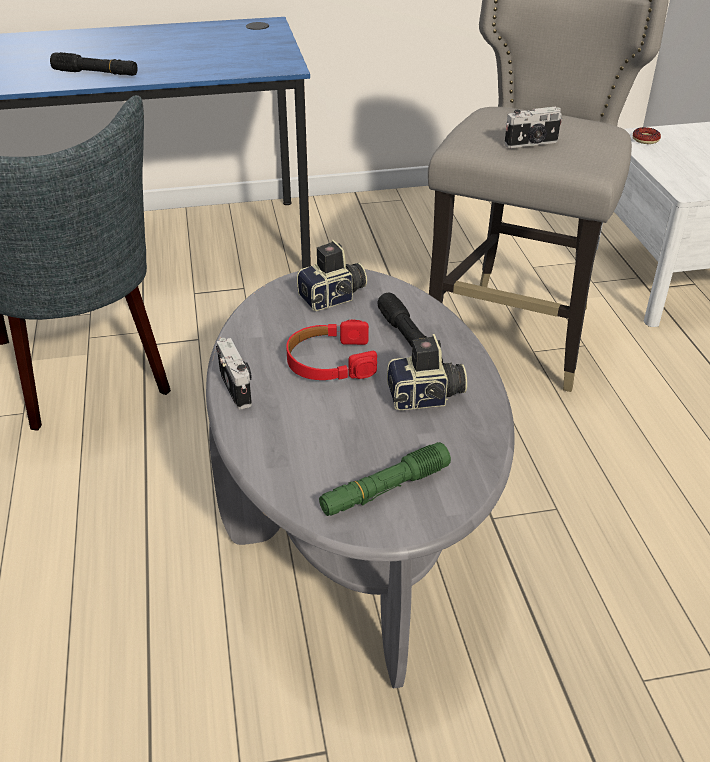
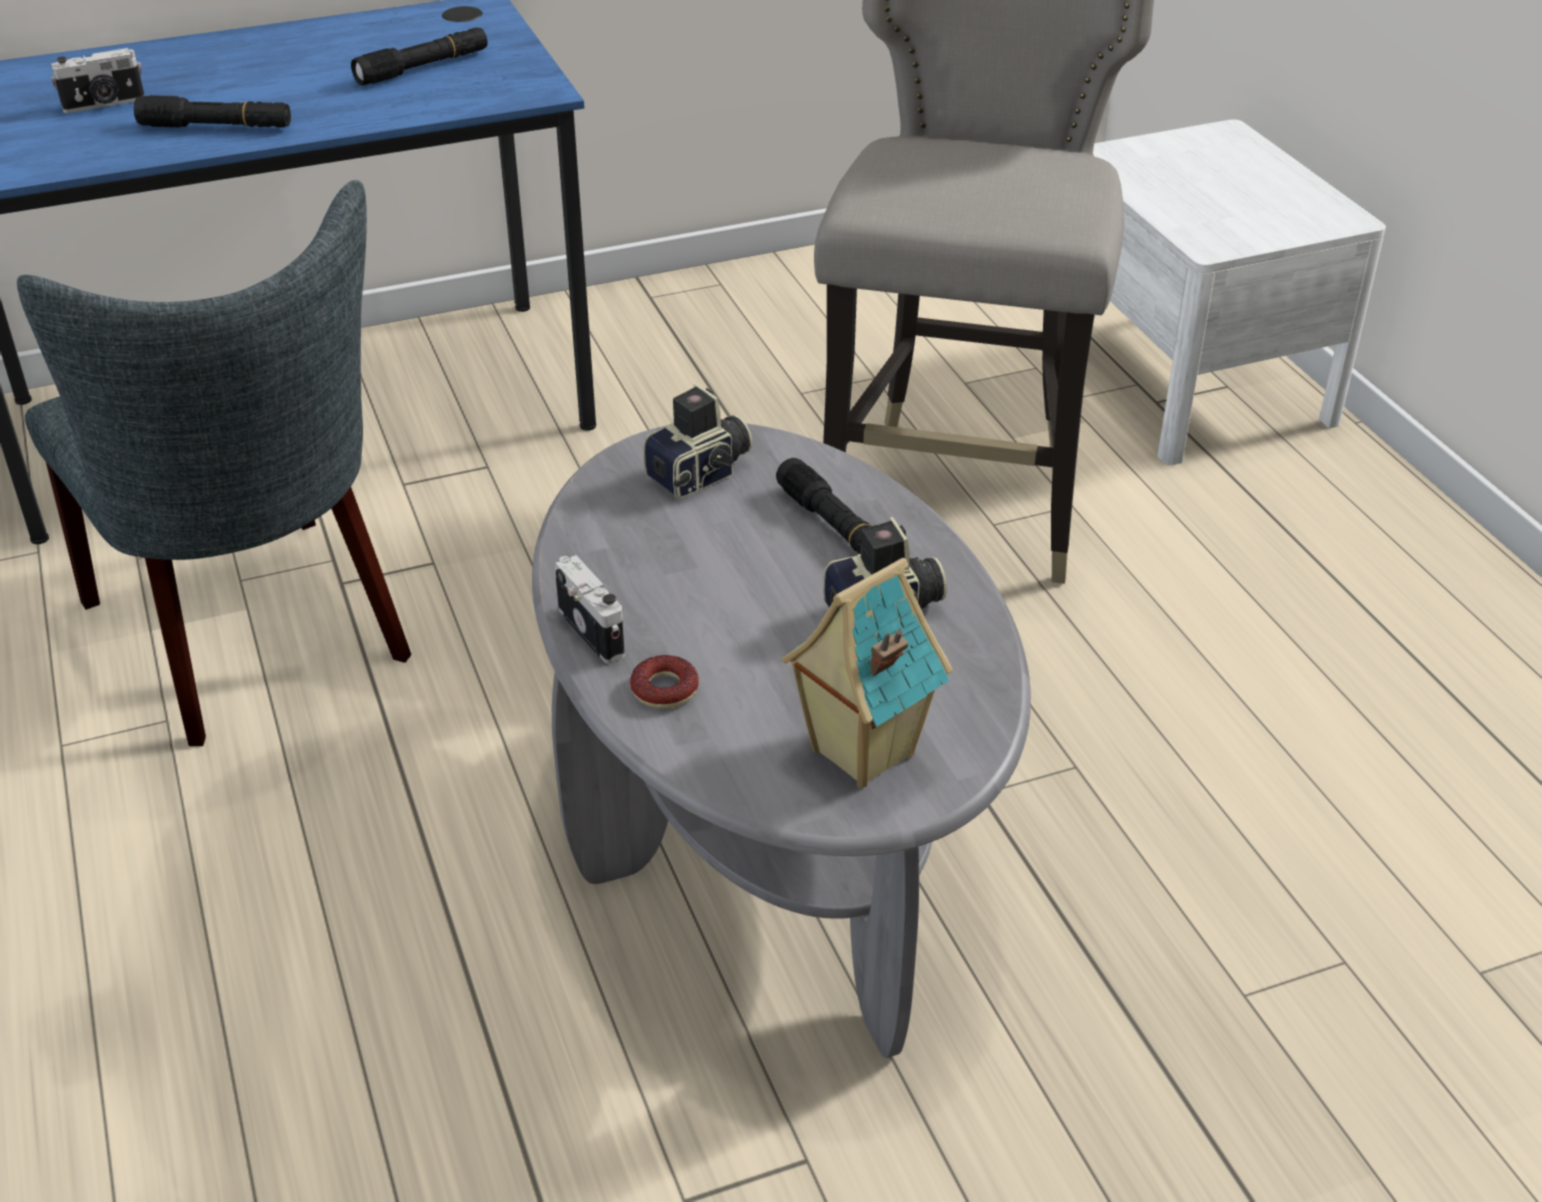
camera: 10 degrees left, 0 degrees up
red headphones [286,319,377,380] -> none
green flashlight [319,442,451,516] -> toy house [782,558,953,788]
camera [504,107,562,148] -> camera moved to [51,48,145,113]
donut [633,127,661,144] -> donut moved to [630,655,698,708]
none -> black flashlight [351,27,488,85]

